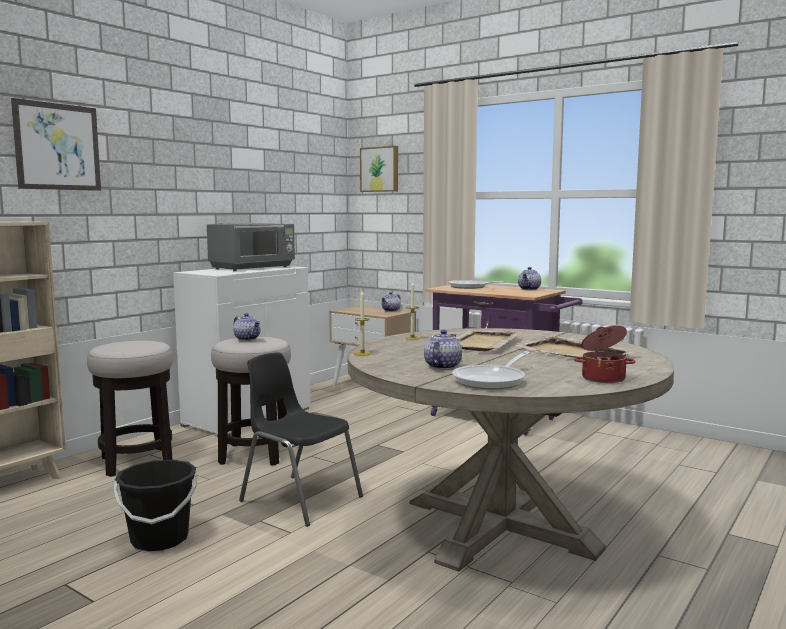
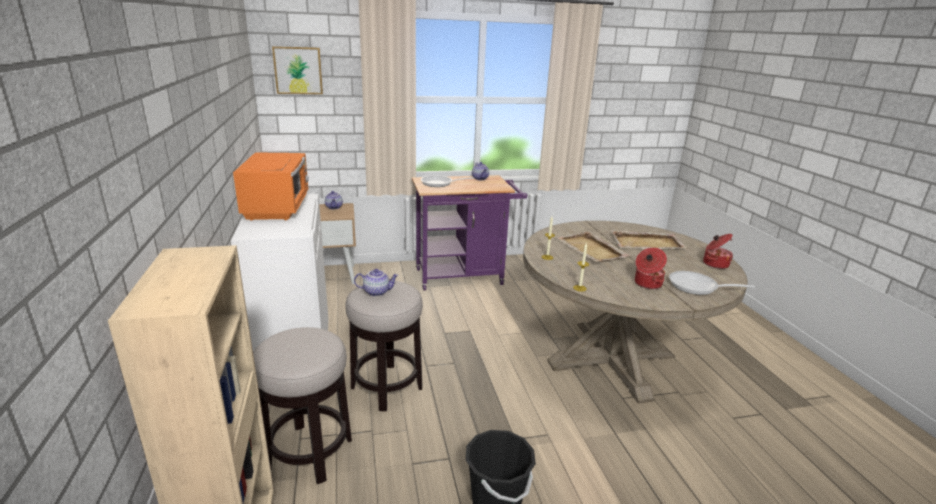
camera: 50 degrees left, 15 degrees up
picture [11,98,101,191] -> none
grey microwave [207,223,295,271] -> orange microwave [233,152,309,221]
black chair [239,353,363,527] -> none
teapot [424,330,462,369] -> cooking pot [635,248,667,289]
frying pan [452,351,530,390] -> frying pan turned 120 degrees clockwise [669,271,755,295]

